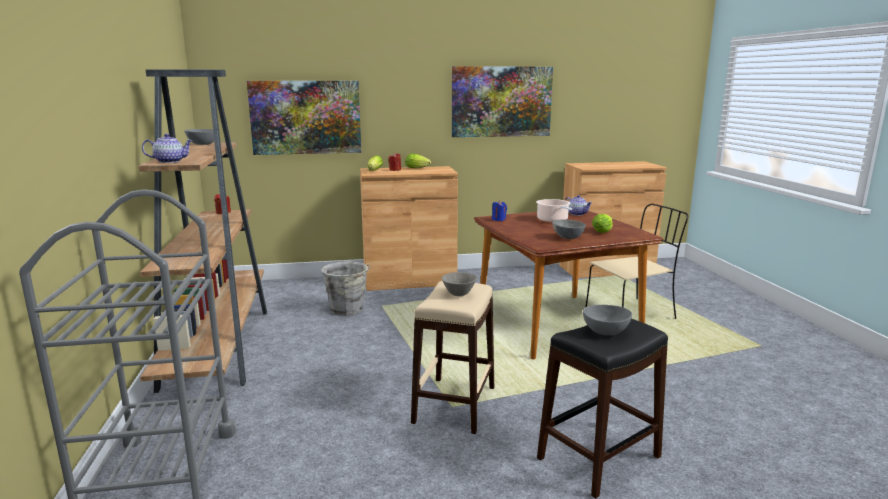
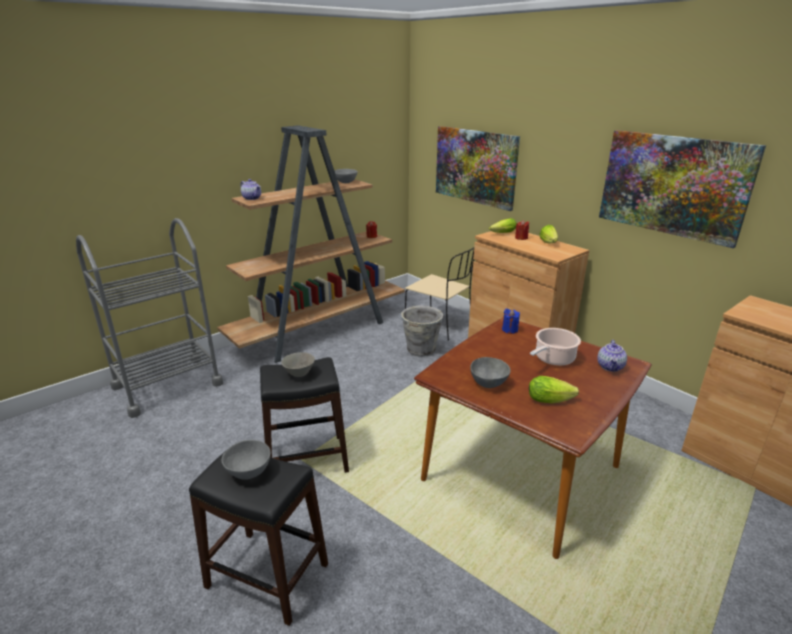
camera: 60 degrees right, 10 degrees up
beige stool [411,281,494,434] -> black stool [260,357,349,473]
beige chair [585,204,688,319] -> beige chair moved to [405,247,474,340]

